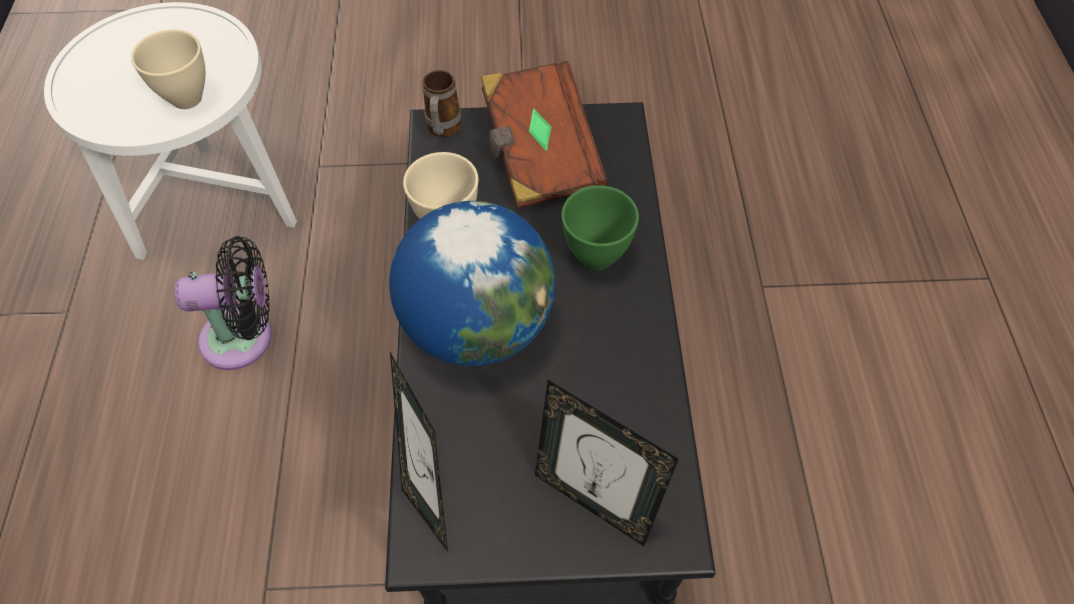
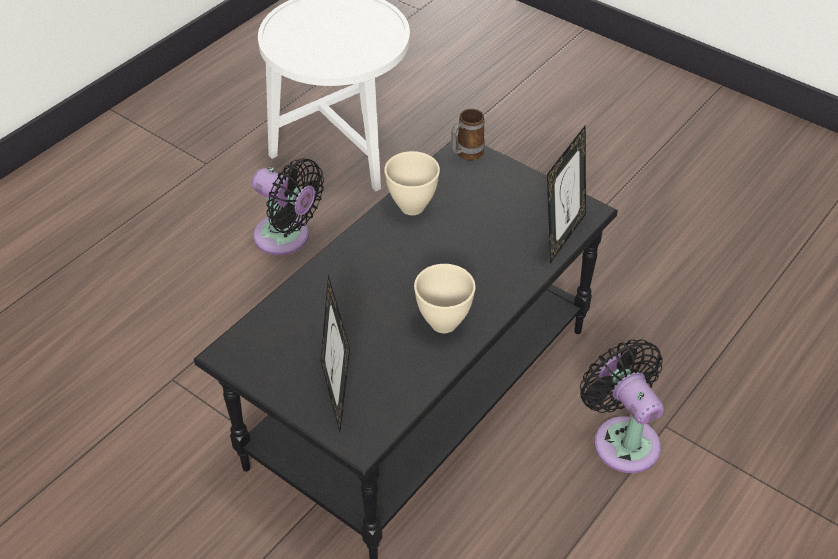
camera: 40 degrees right, 10 degrees down
beige bowl [131,29,205,109] -> beige bowl moved to [414,264,476,333]
globe [389,201,555,366] -> none
picture frame [390,352,448,551] -> picture frame moved to [547,125,586,263]
brown book [481,61,608,209] -> none
green bowl [561,185,639,271] -> none
none -> black fan [580,339,664,473]

